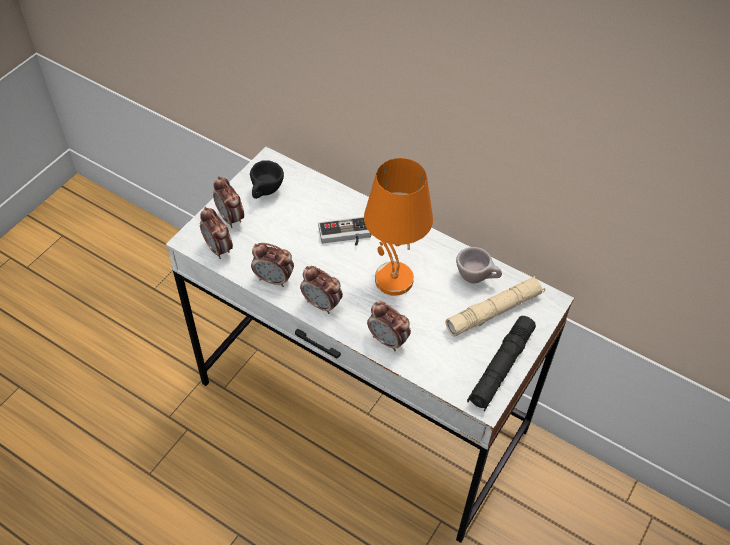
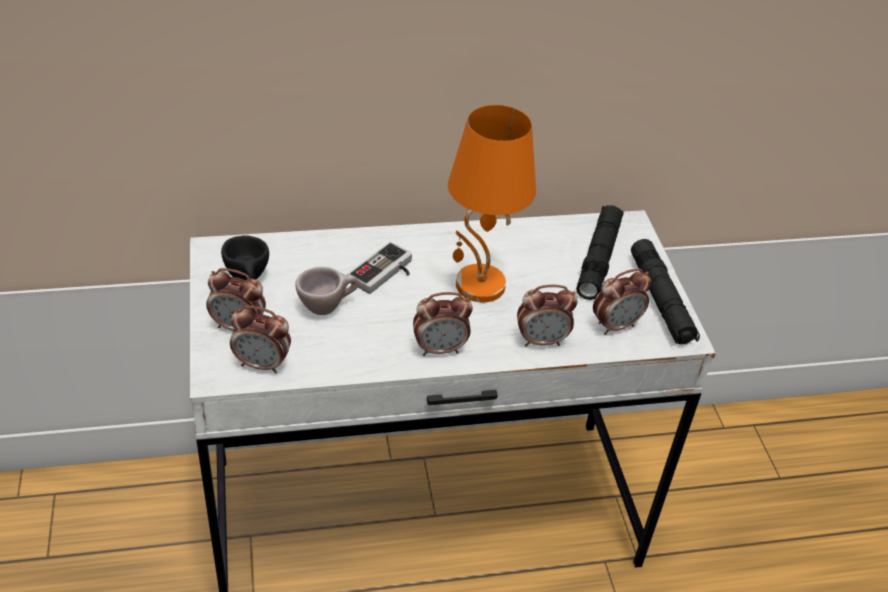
camera: 45 degrees left, 10 degrees down
alarm clock [251,243,294,287] -> alarm clock moved to [593,269,651,335]
beige flashlight [445,276,545,337] -> black flashlight [576,205,624,300]
beige cup [456,247,502,283] -> beige cup moved to [295,267,359,315]

